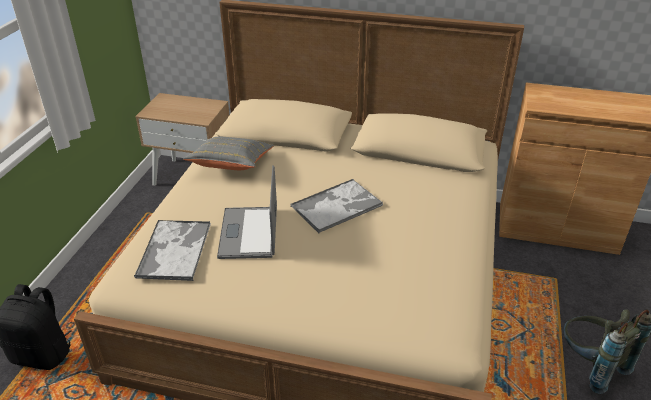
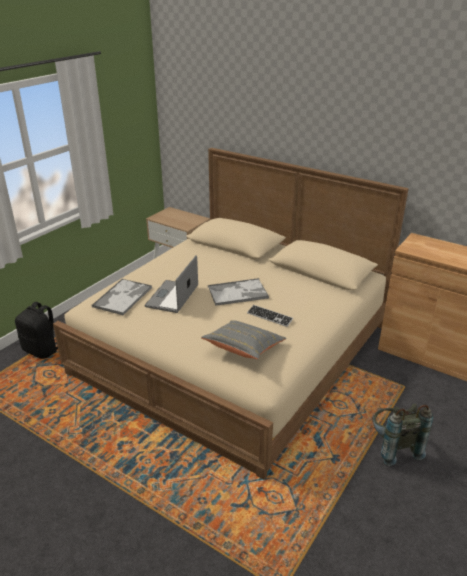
camera: 20 degrees right, 5 degrees down
grey pillow [183,137,274,170] -> grey pillow moved to [201,320,286,359]
none -> keyboard [247,305,293,327]

